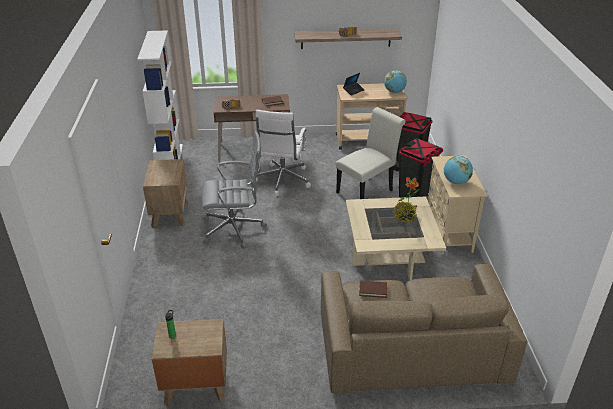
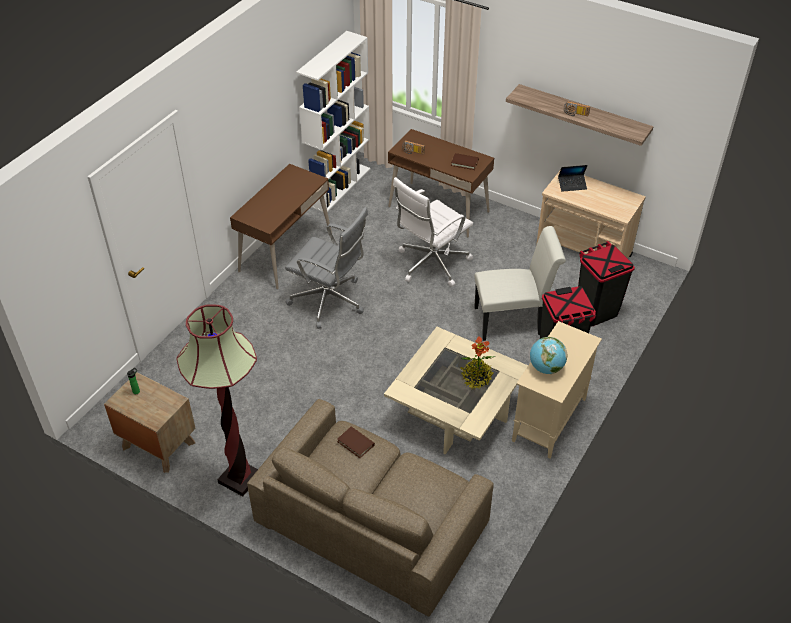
camera: 35 degrees right, 10 degrees up
brown nightstand [143,159,188,227] -> brown desk [230,164,332,289]
globe [384,70,407,93] -> none
none -> floor lamp [177,305,258,496]

